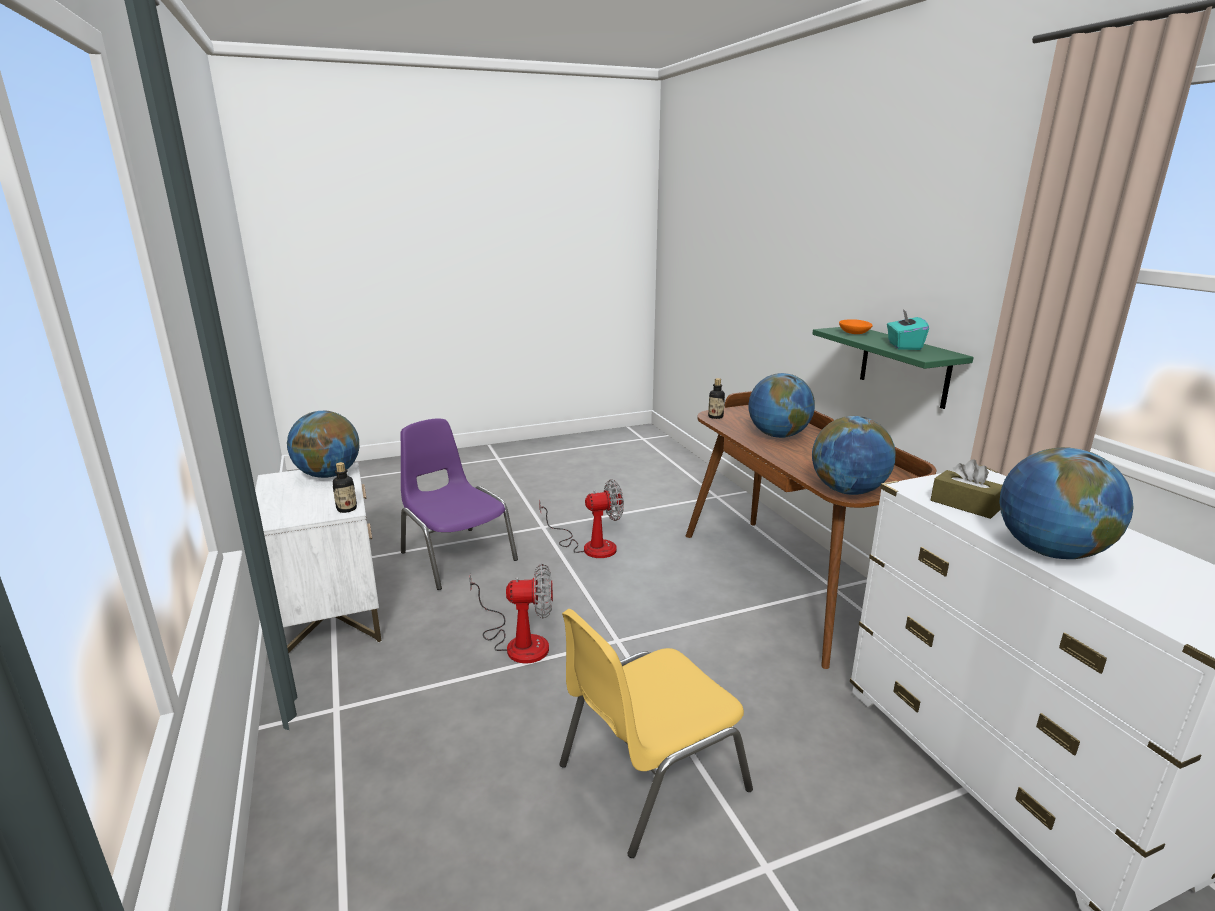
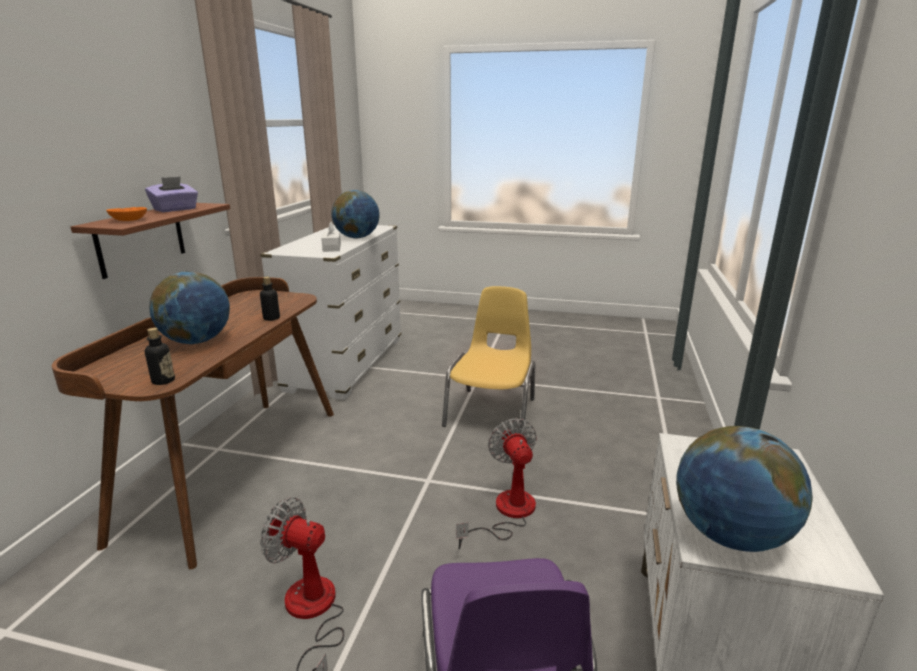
camera: 145 degrees left, 0 degrees up
bottle [333,462,357,513] -> bottle moved to [260,277,280,321]
fan [469,564,553,664] -> fan turned 45 degrees clockwise [456,418,537,549]
yellow chair [559,609,753,858] -> yellow chair turned 75 degrees counterclockwise [442,286,535,435]
green shelf [812,327,974,409] -> brown shelf [71,203,230,279]
globe [812,416,896,495] -> none
turquoise tissue box [887,309,929,350] -> purple tissue box [145,176,198,212]
brown tissue box [931,459,1002,519] -> white tissue box [321,222,341,252]

